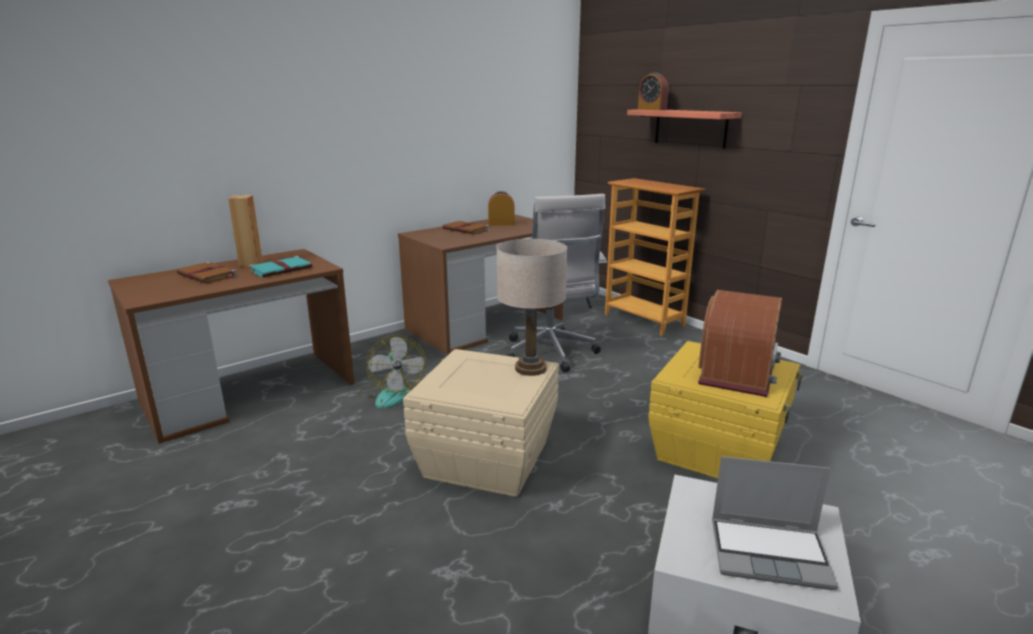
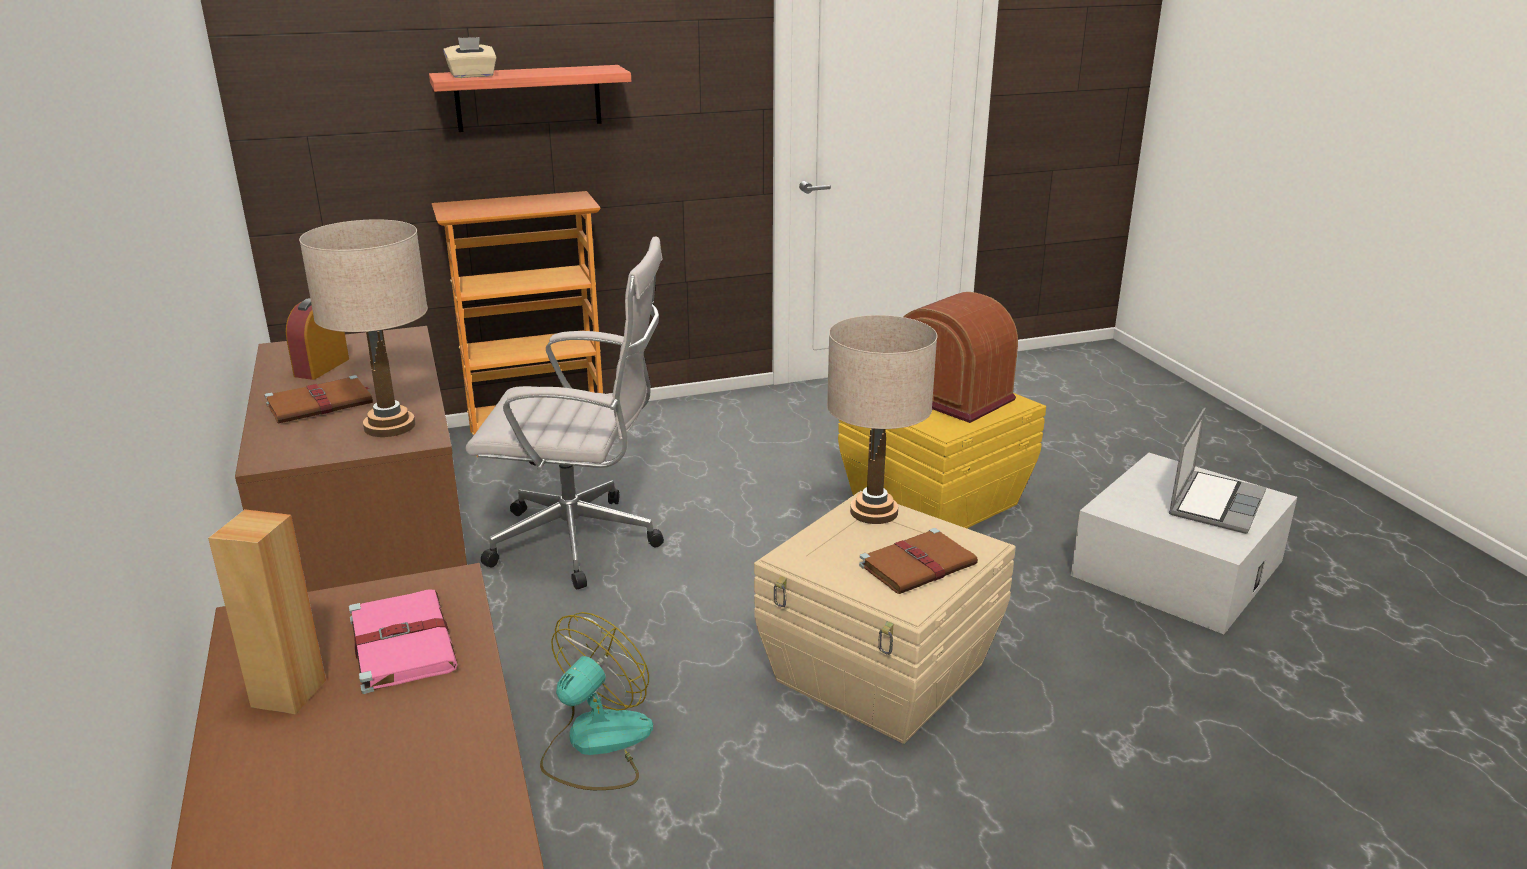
camera: 70 degrees left, 5 degrees up
brown book [177,262,238,283] -> brown book moved to [859,528,978,594]
turquoise book [249,256,312,277] -> pink book [349,590,457,694]
fan [358,335,426,408] -> fan turned 60 degrees counterclockwise [540,612,653,790]
alarm clock [638,72,668,110] -> beige tissue box [443,37,497,78]
none -> beige table lamp [299,219,428,437]

